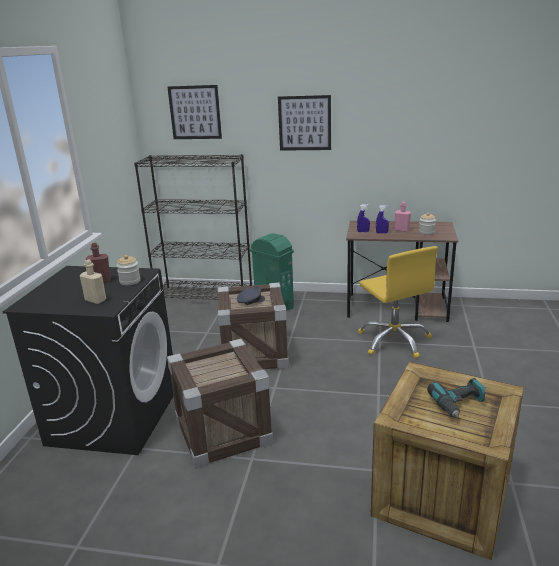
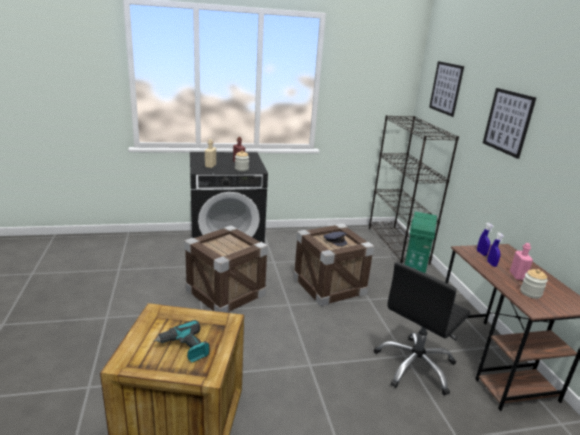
camera: 65 degrees right, 0 degrees up
yellow office chair [358,246,438,358] -> black office chair [374,262,470,396]

